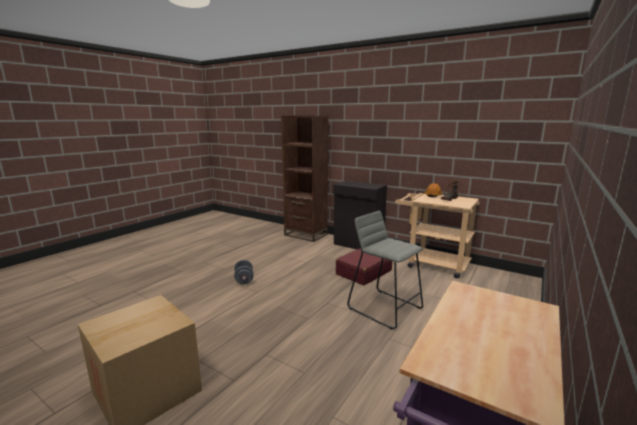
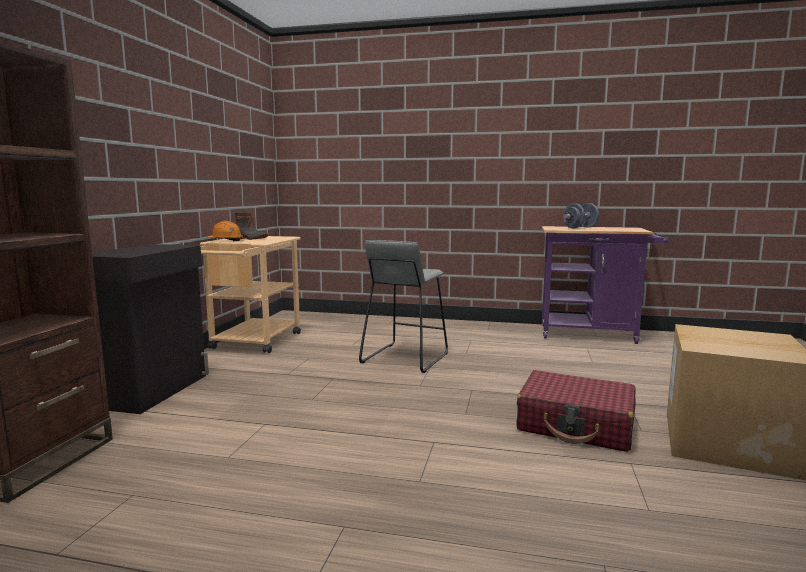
camera: 110 degrees left, 5 degrees down
grey dumbbell [234,260,254,284] -> grey dumbbell moved to [563,203,599,228]
red suitcase [336,248,393,285] -> red suitcase moved to [517,370,636,452]

